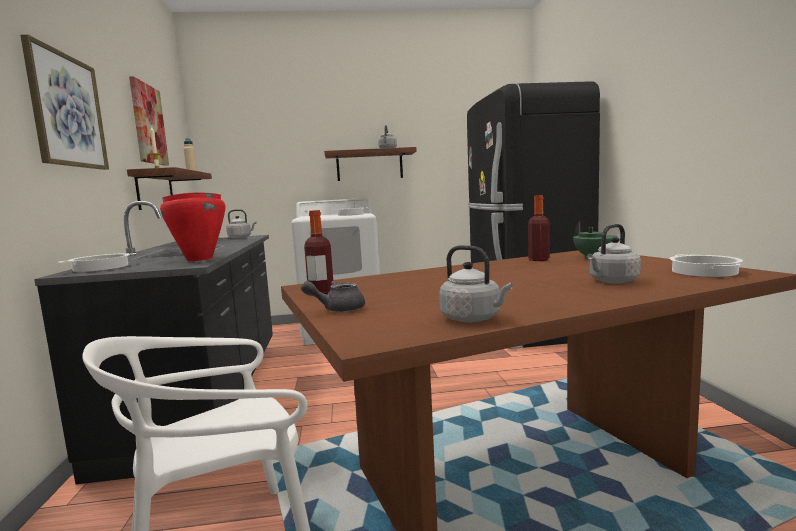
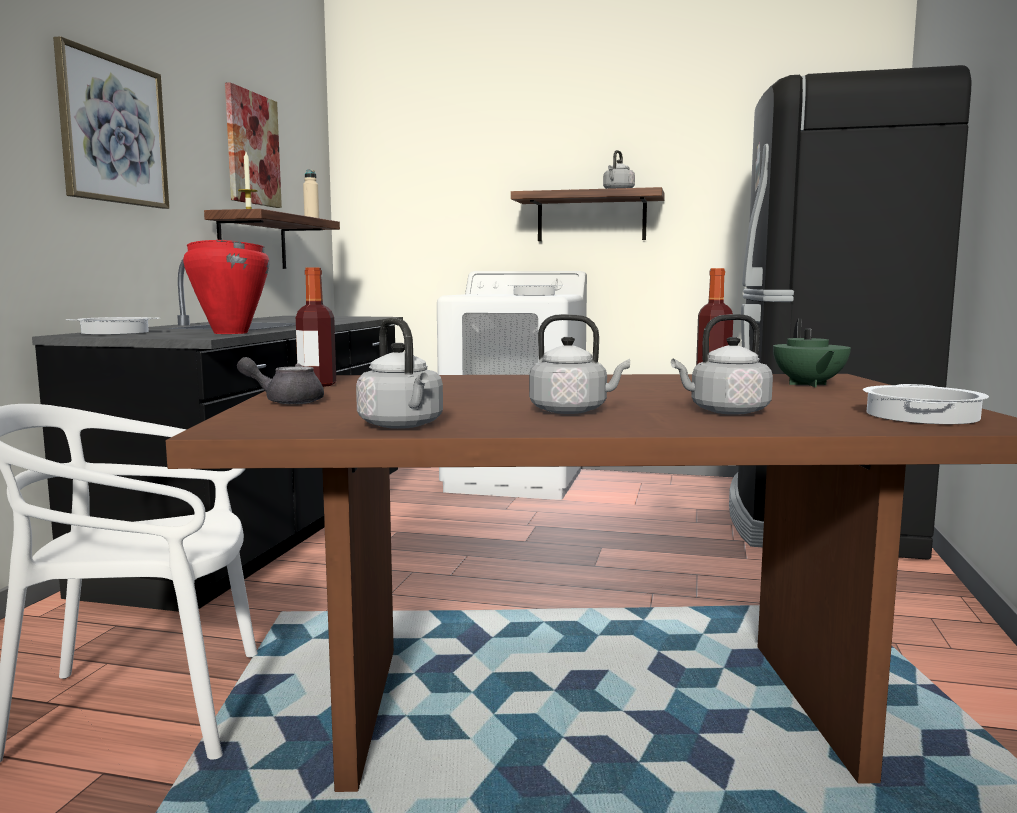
camera: 20 degrees right, 0 degrees up
grey kettle [226,209,257,239] -> grey kettle moved to [529,314,630,414]

